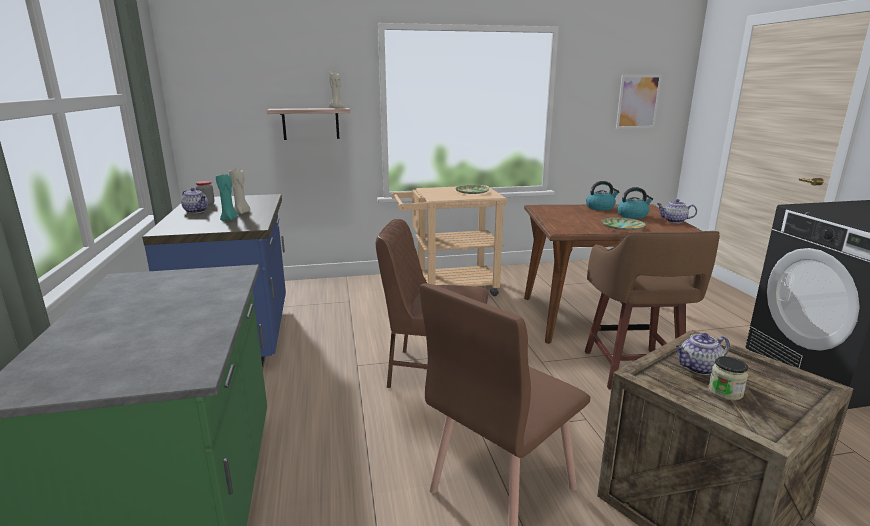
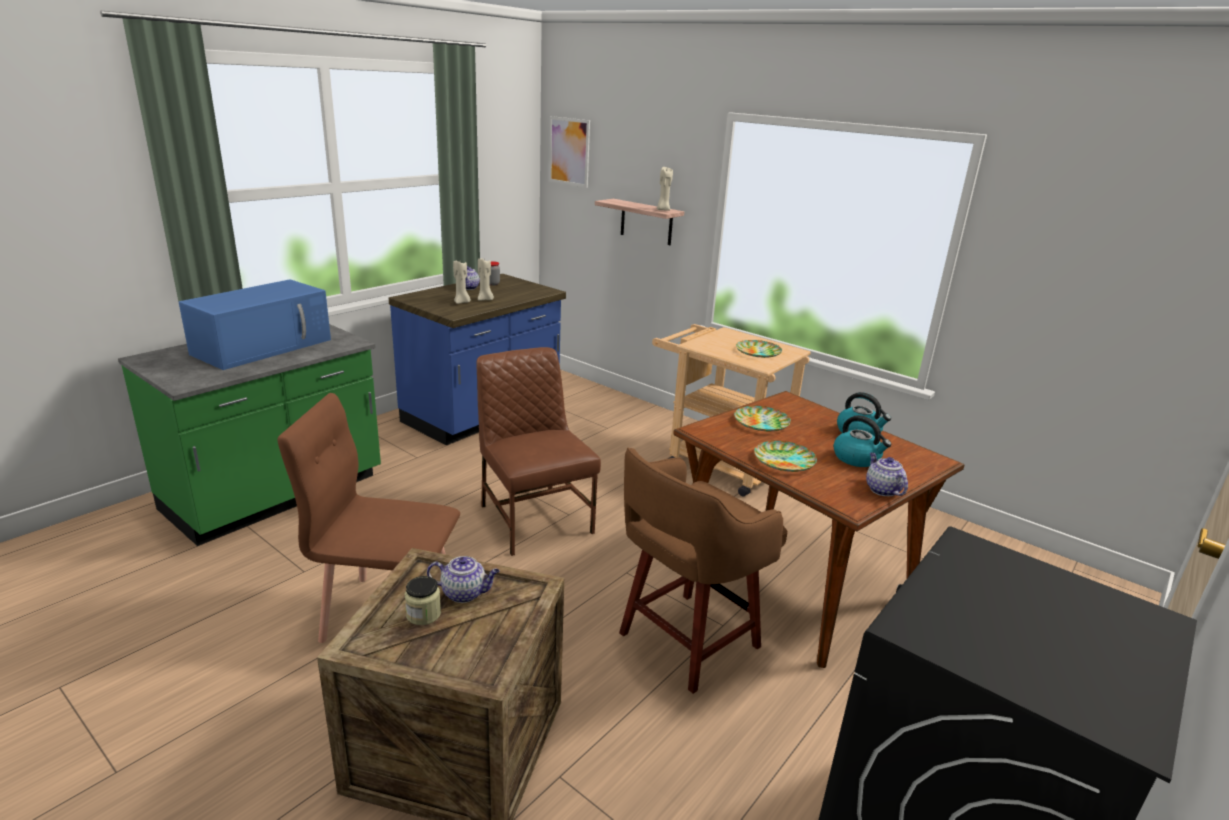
camera: 50 degrees right, 5 degrees up
turquoise candle [216,174,238,221] -> beige candle [453,261,471,304]
picture [616,75,662,129] -> picture moved to [549,116,590,188]
teapot [676,333,730,375] -> teapot turned 150 degrees clockwise [427,556,500,603]
none -> blue microwave [179,279,331,370]
none -> plate [734,406,791,431]

